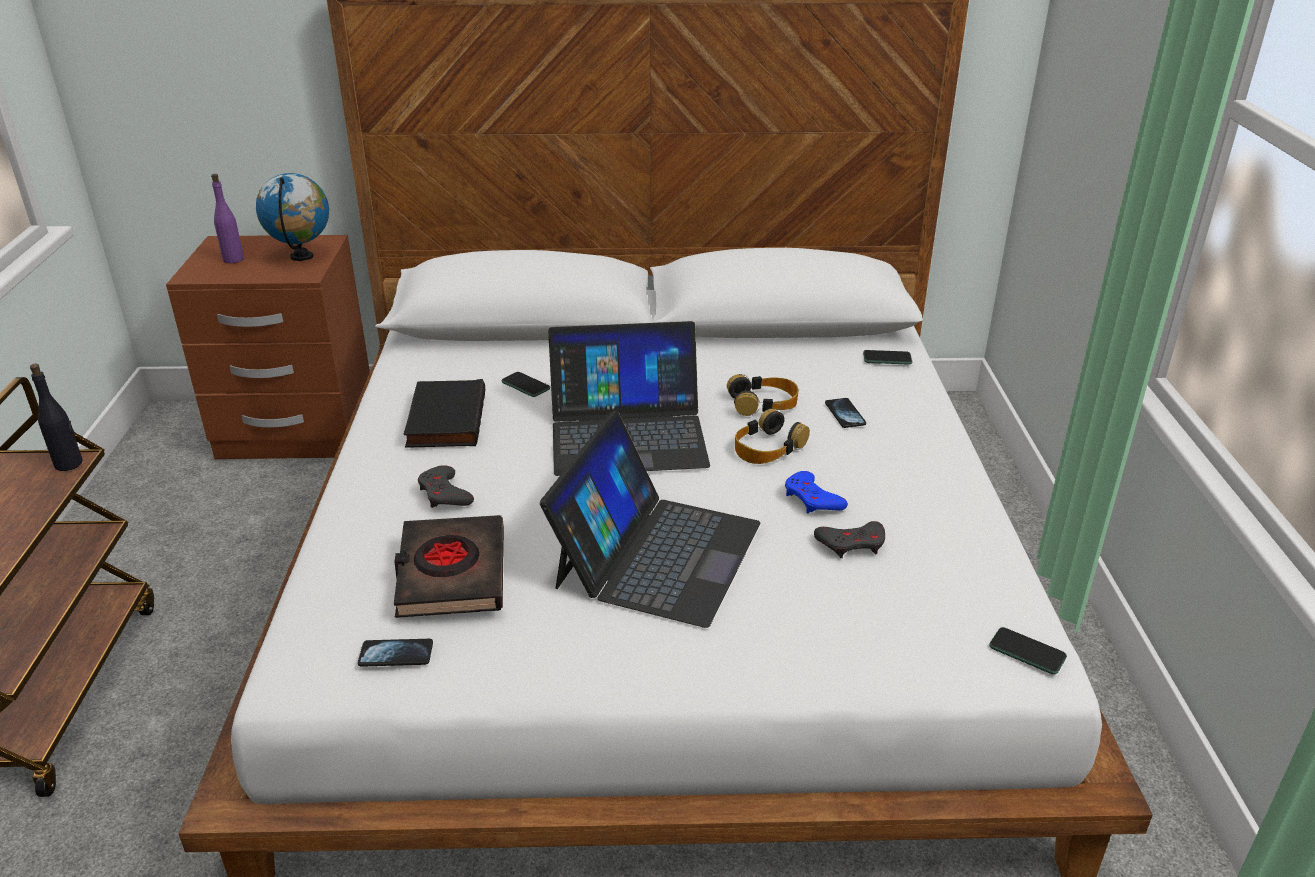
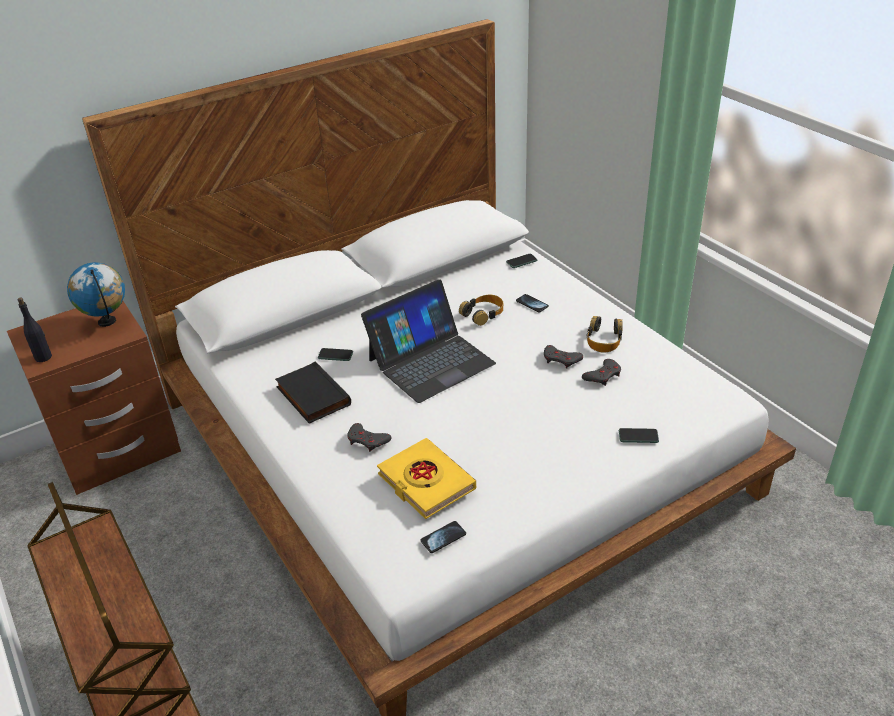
camera: 30 degrees left, 5 degrees up
black bottle [30,364,83,471] -> black bottle moved to [17,297,52,362]
purple bottle [211,174,244,263] -> none
black book [394,515,504,618] -> yellow book [377,438,476,519]
laptop [540,411,760,628] -> none
headphones [735,409,810,464] -> headphones moved to [587,316,623,353]
blue game controller [785,471,848,513] -> grey game controller [544,345,583,368]
phone [989,627,1067,675] -> phone moved to [619,428,659,443]

